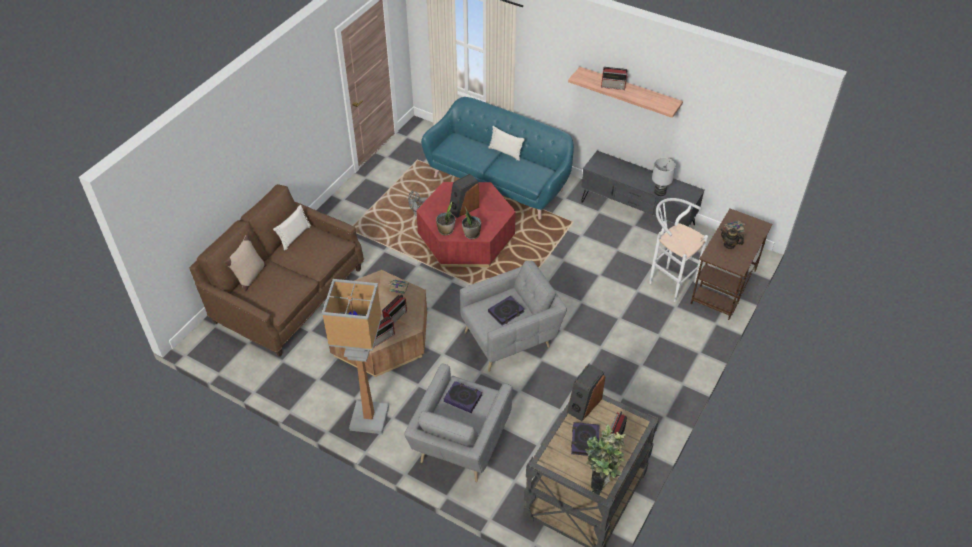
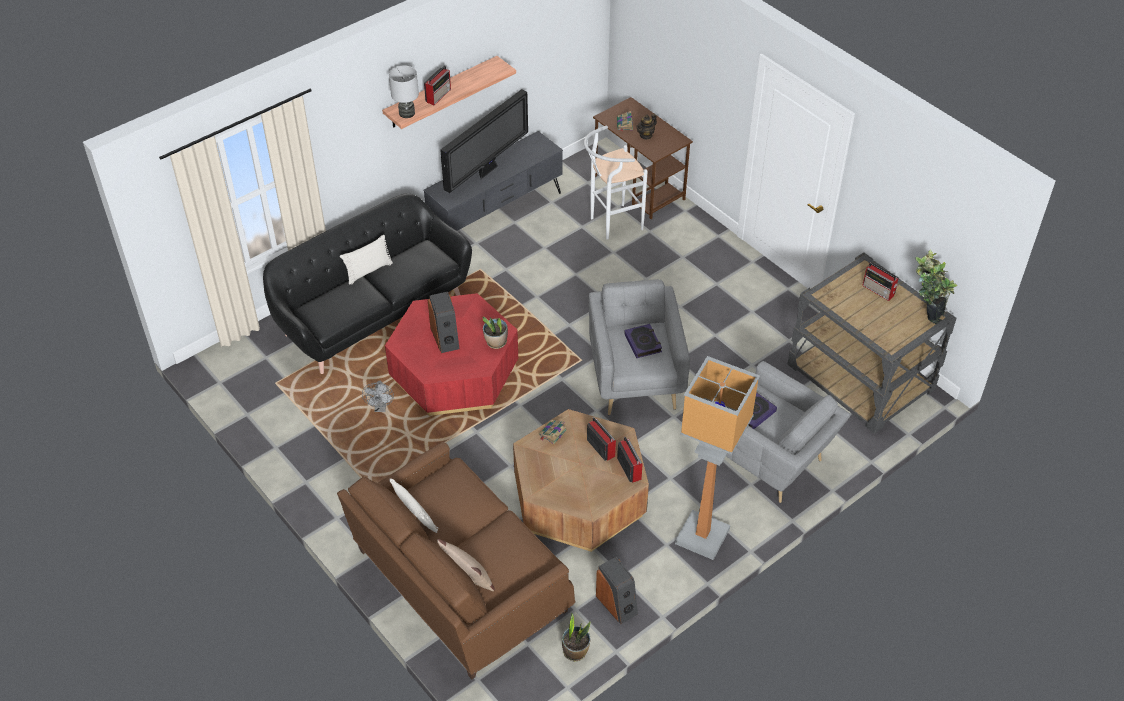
camera: 70 degrees left, 0 degrees up
turquoise sofa [421,97,574,220] -> black sofa [263,193,472,374]
potted plant [436,202,455,235] -> potted plant moved to [562,614,590,661]
speaker [567,364,605,421] -> speaker moved to [596,557,638,624]
book [571,422,600,456] -> none
grey table lamp [652,158,676,196] -> grey table lamp moved to [389,65,419,118]
none -> television [440,89,528,193]

